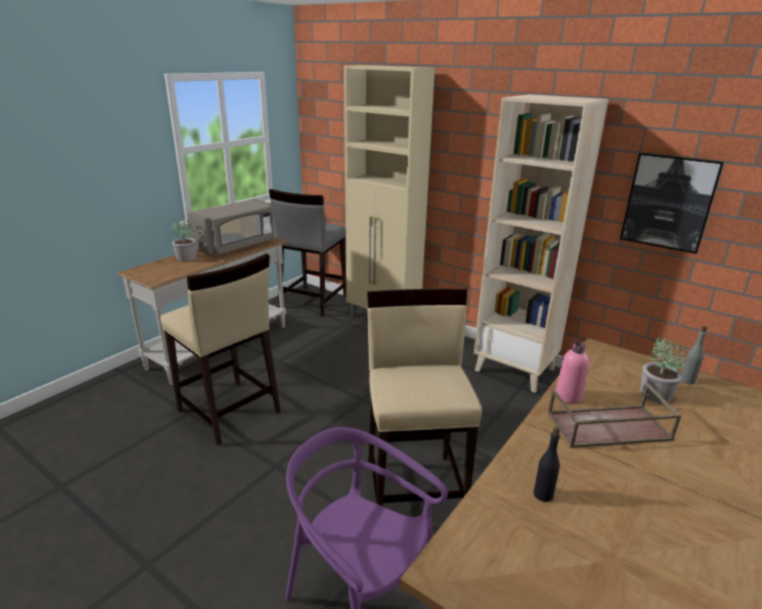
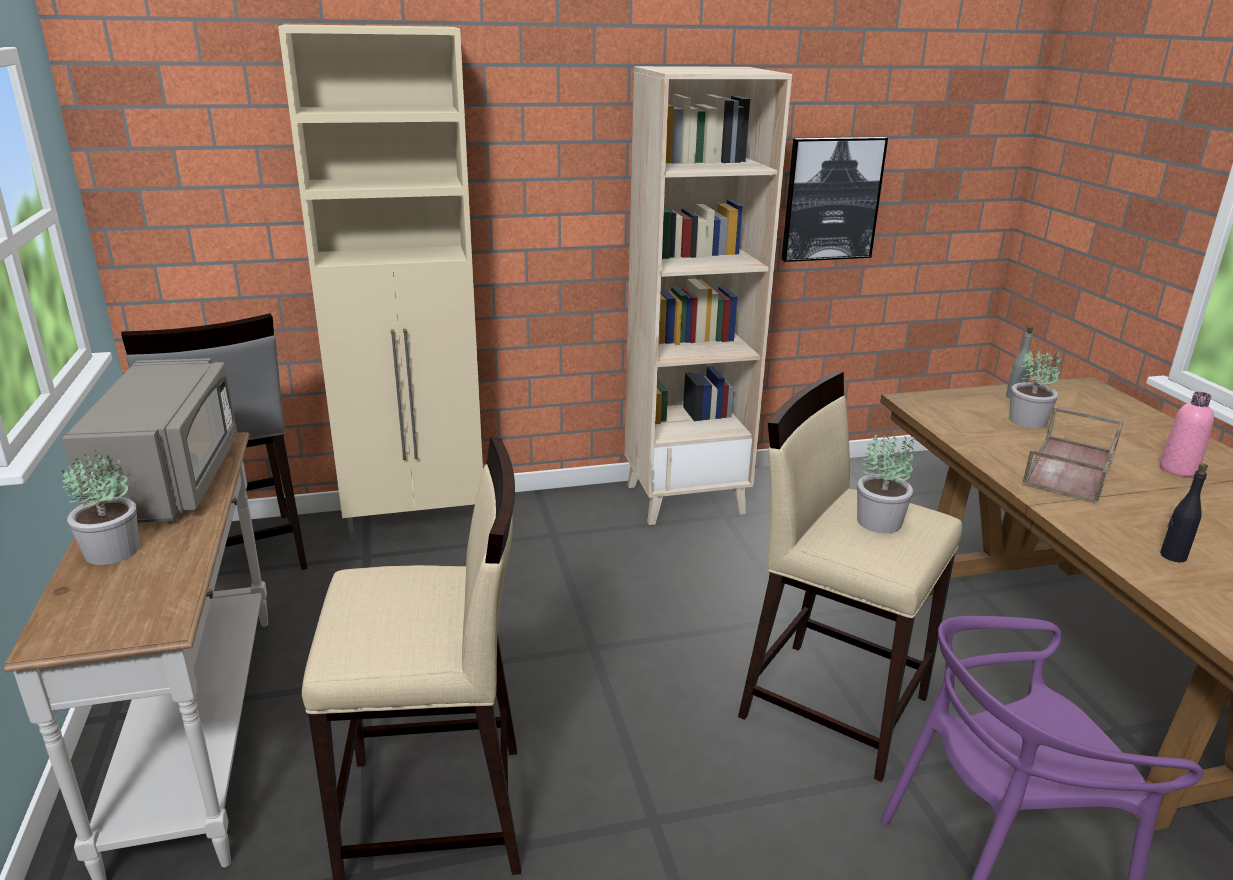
camera: 50 degrees left, 0 degrees up
pink bottle [556,341,589,404] -> pink bottle moved to [1159,392,1214,477]
none -> potted plant [857,431,914,533]

